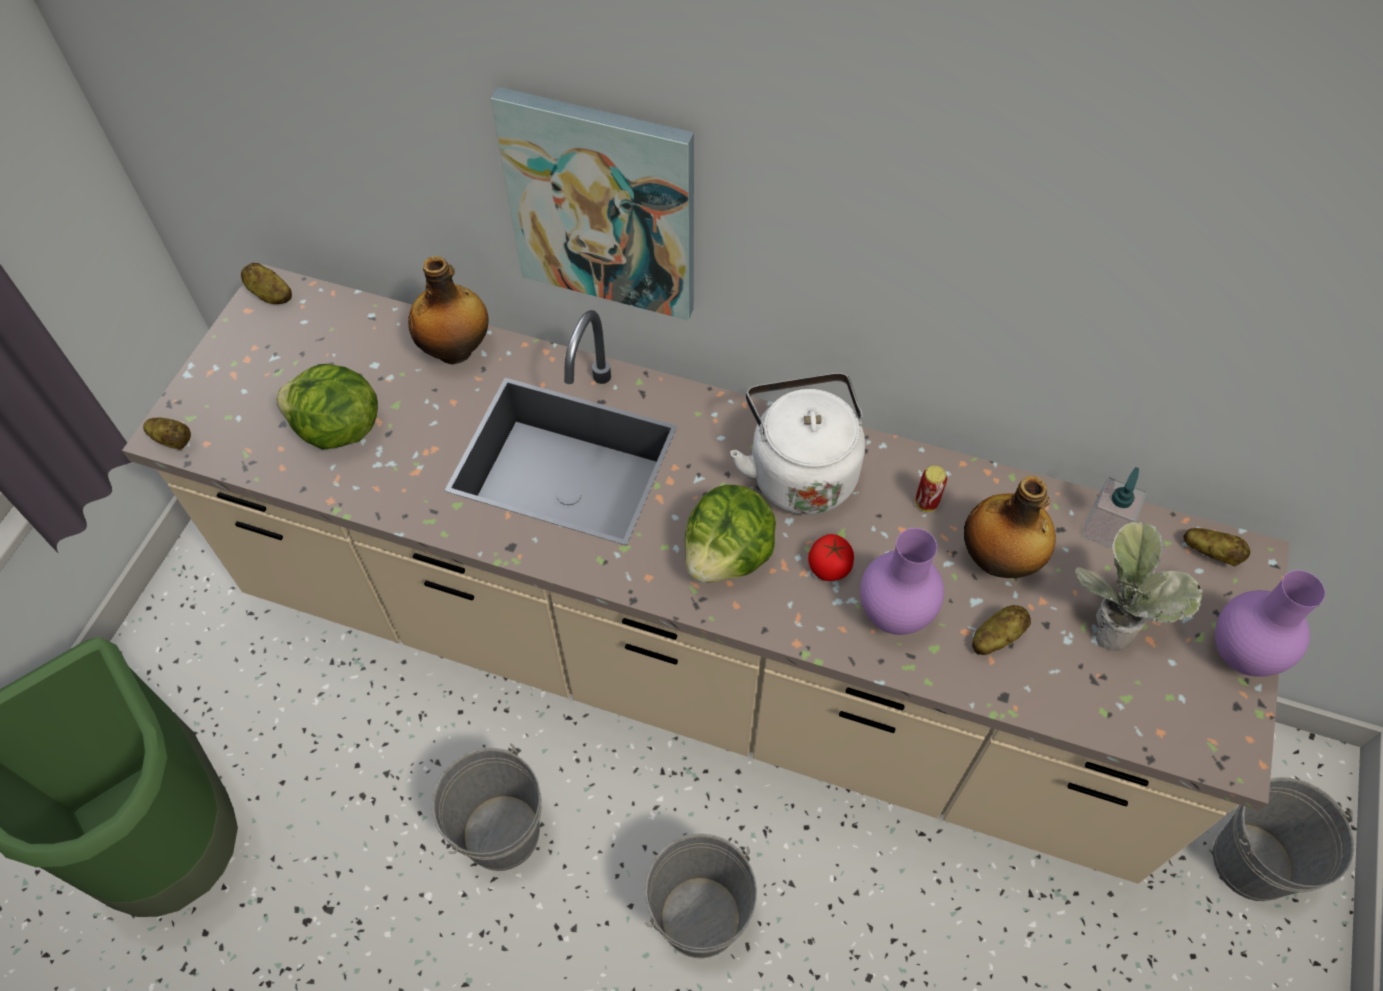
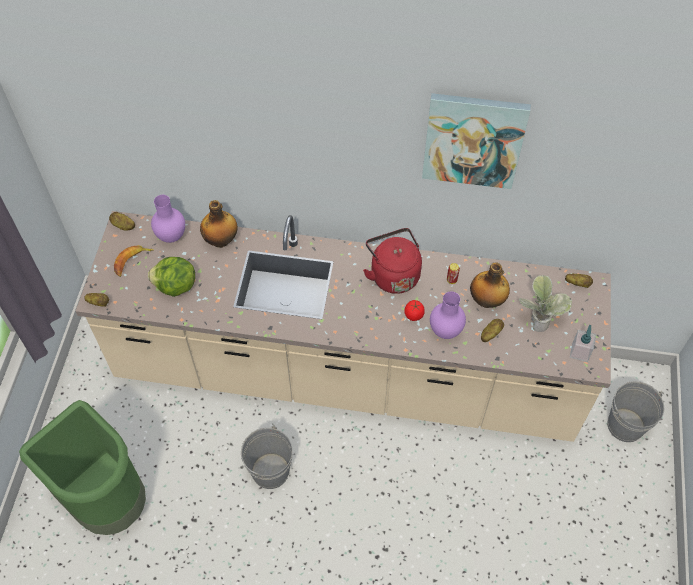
camera: 10 degrees left, 0 degrees up
picture [491,87,694,320] -> picture moved to [422,93,531,189]
grey bucket [645,834,757,958] -> none
lettuce [685,485,776,583] -> none
white kettle [730,373,865,515] -> red kettle [363,228,422,294]
soap dispenser [1081,467,1147,548] -> soap dispenser moved to [570,325,596,362]
purple vase [1215,570,1325,677] -> purple vase moved to [151,195,185,243]
none -> banana [114,245,154,277]

